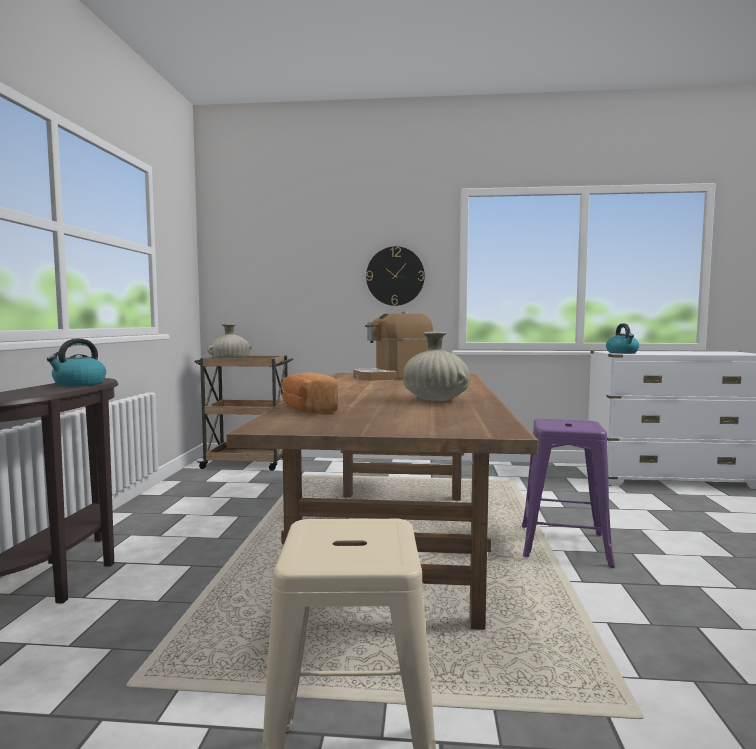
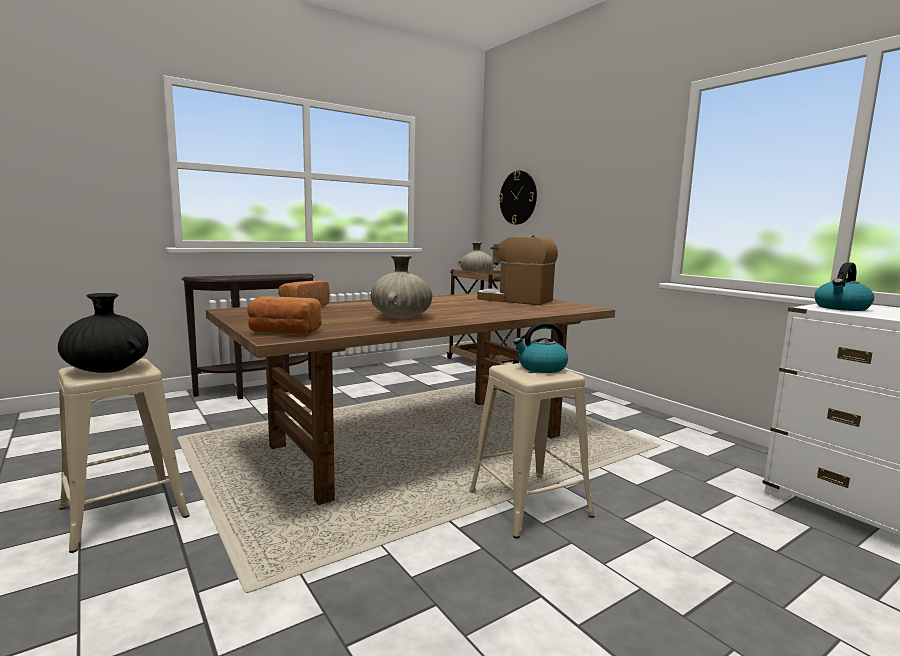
camera: 50 degrees right, 5 degrees up
kettle [47,339,106,386] -> kettle moved to [513,322,568,373]
wall clock [366,246,425,306] -> wall clock moved to [499,170,537,225]
purple stool [521,419,615,568] -> beige stool [469,363,595,539]
none -> black vase [58,293,149,373]
none -> bread [247,296,322,334]

